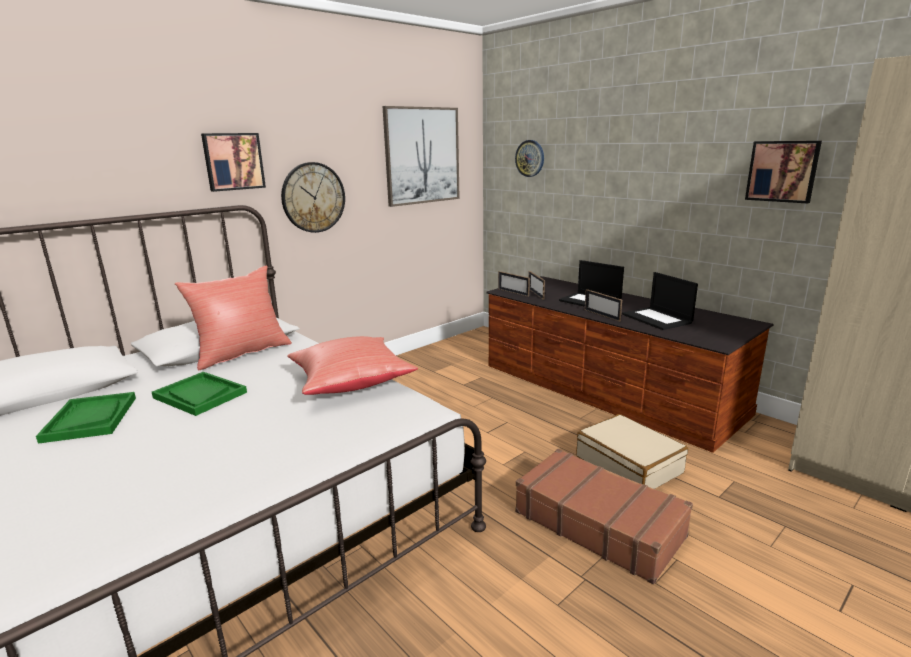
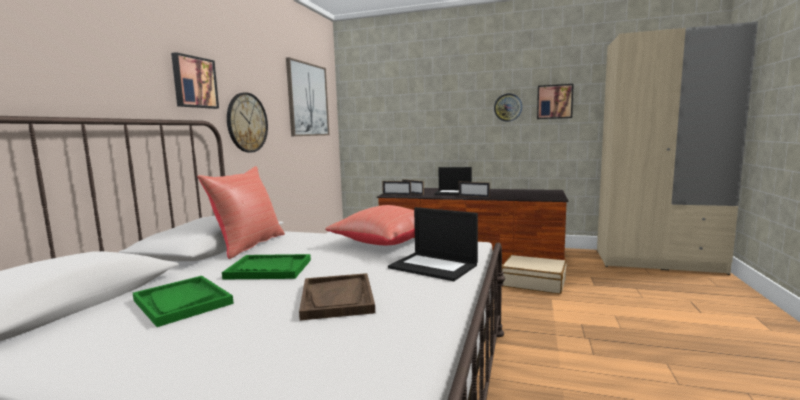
camera: 30 degrees left, 10 degrees down
wall clock [515,140,544,177] -> wall clock moved to [494,93,522,122]
brown suitcase [515,449,693,584] -> none
laptop [622,272,698,330] -> laptop moved to [388,207,478,281]
none -> brown tray [299,273,375,321]

